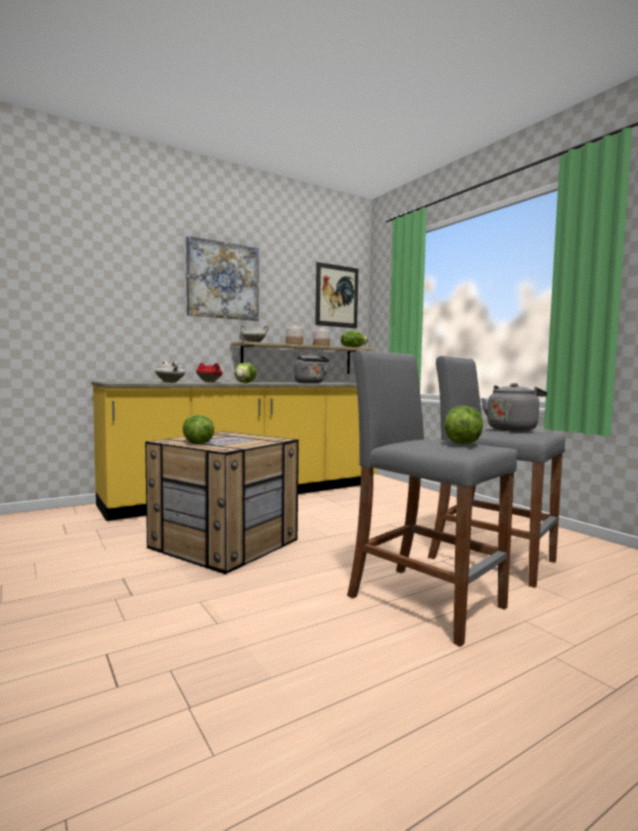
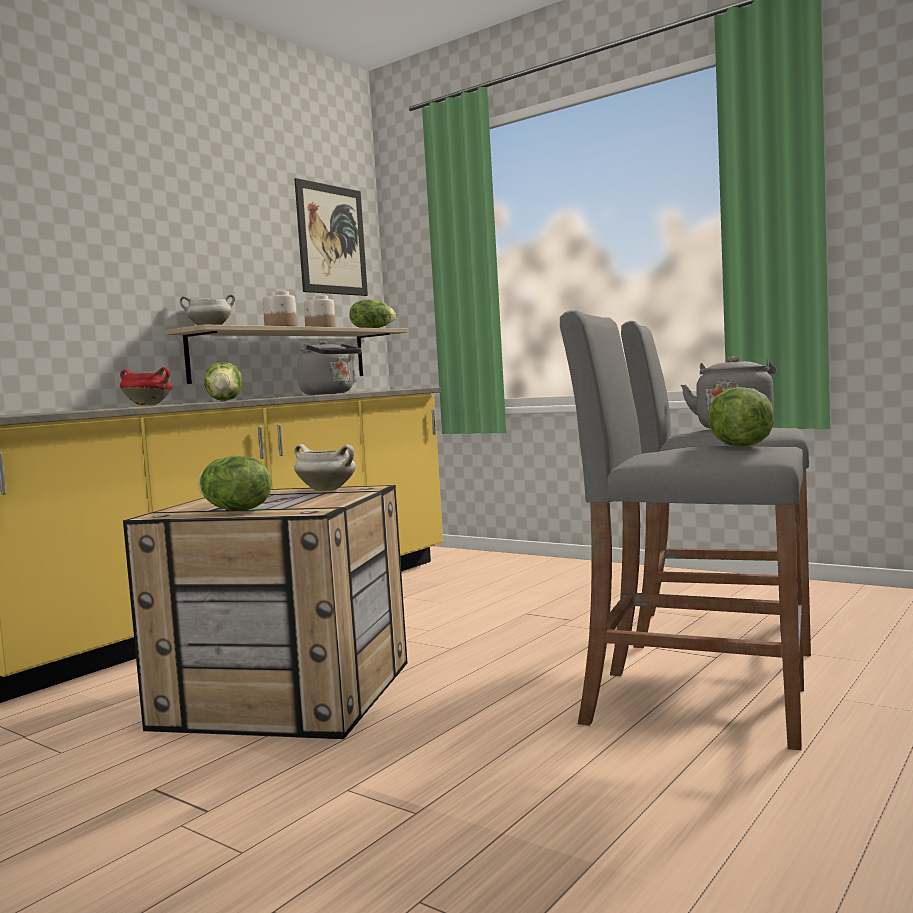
camera: 20 degrees left, 0 degrees up
white cooking pot [155,361,185,383] -> white cooking pot moved to [294,444,356,491]
picture [186,236,259,321] -> none

